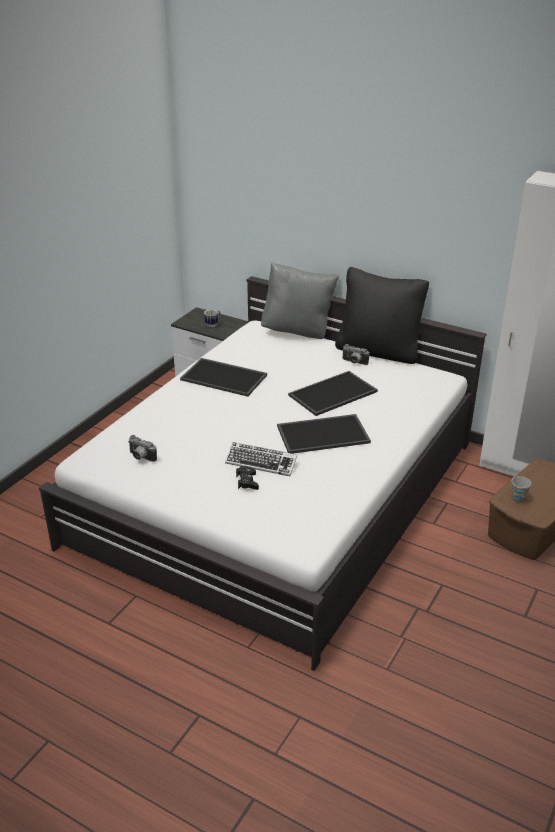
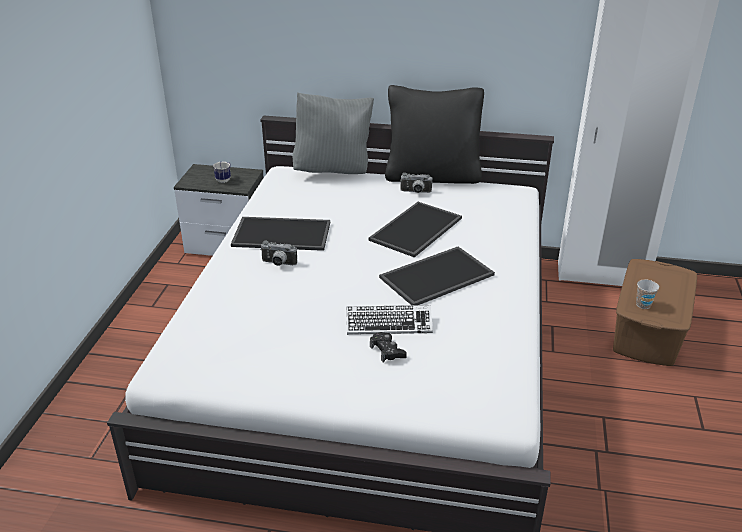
camera: 20 degrees left, 0 degrees up
camera [129,435,157,462] -> camera moved to [260,241,297,266]

